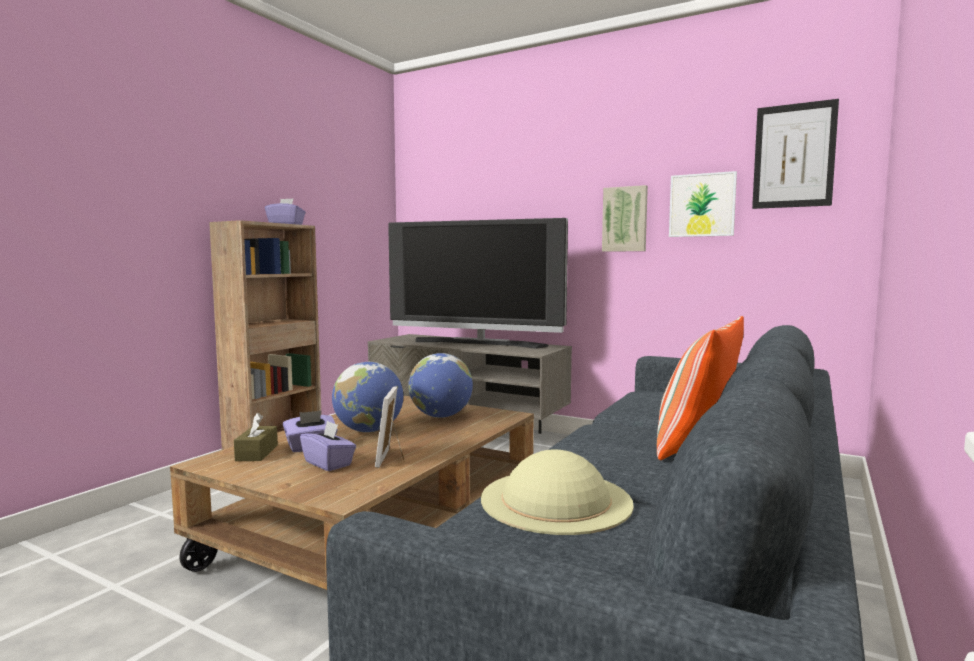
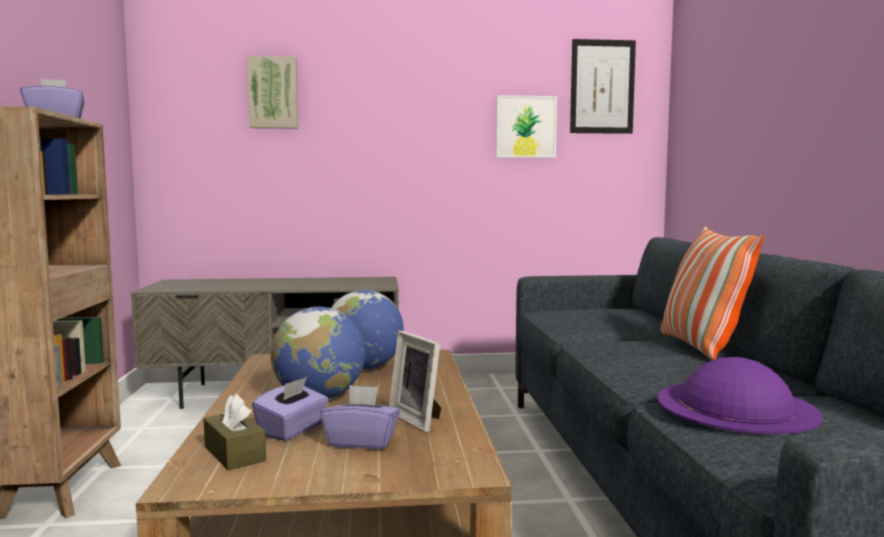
camera: 35 degrees left, 0 degrees up
television [388,218,568,349] -> none
beige hat [481,450,634,535] -> purple hat [658,357,823,434]
picture [602,185,648,252] -> picture moved to [247,55,298,129]

